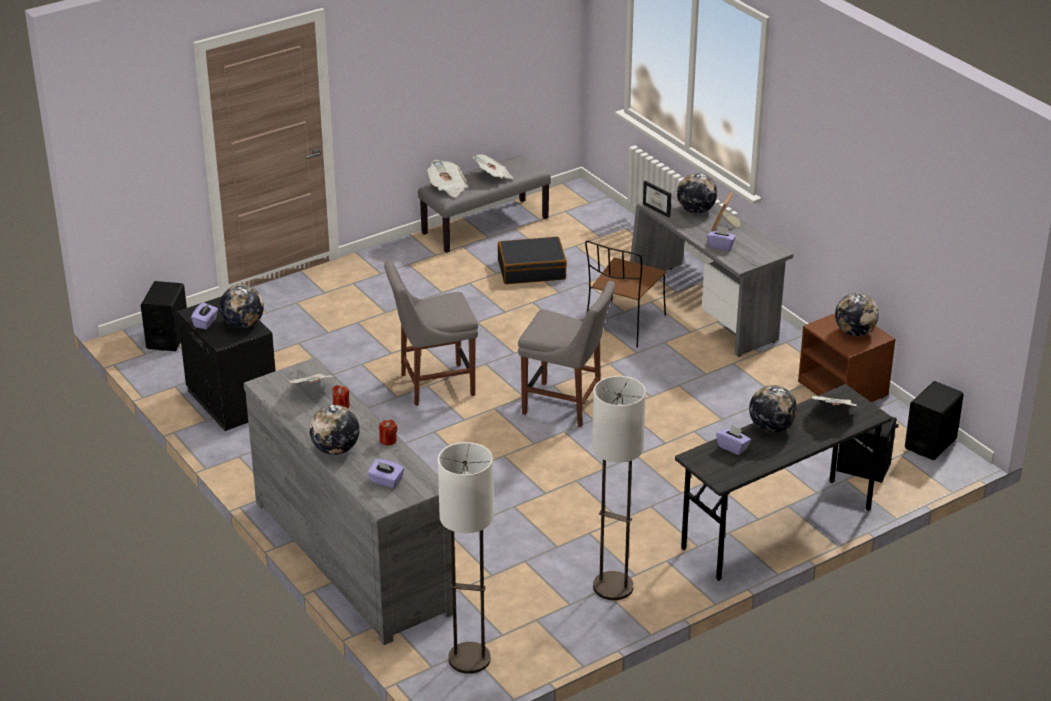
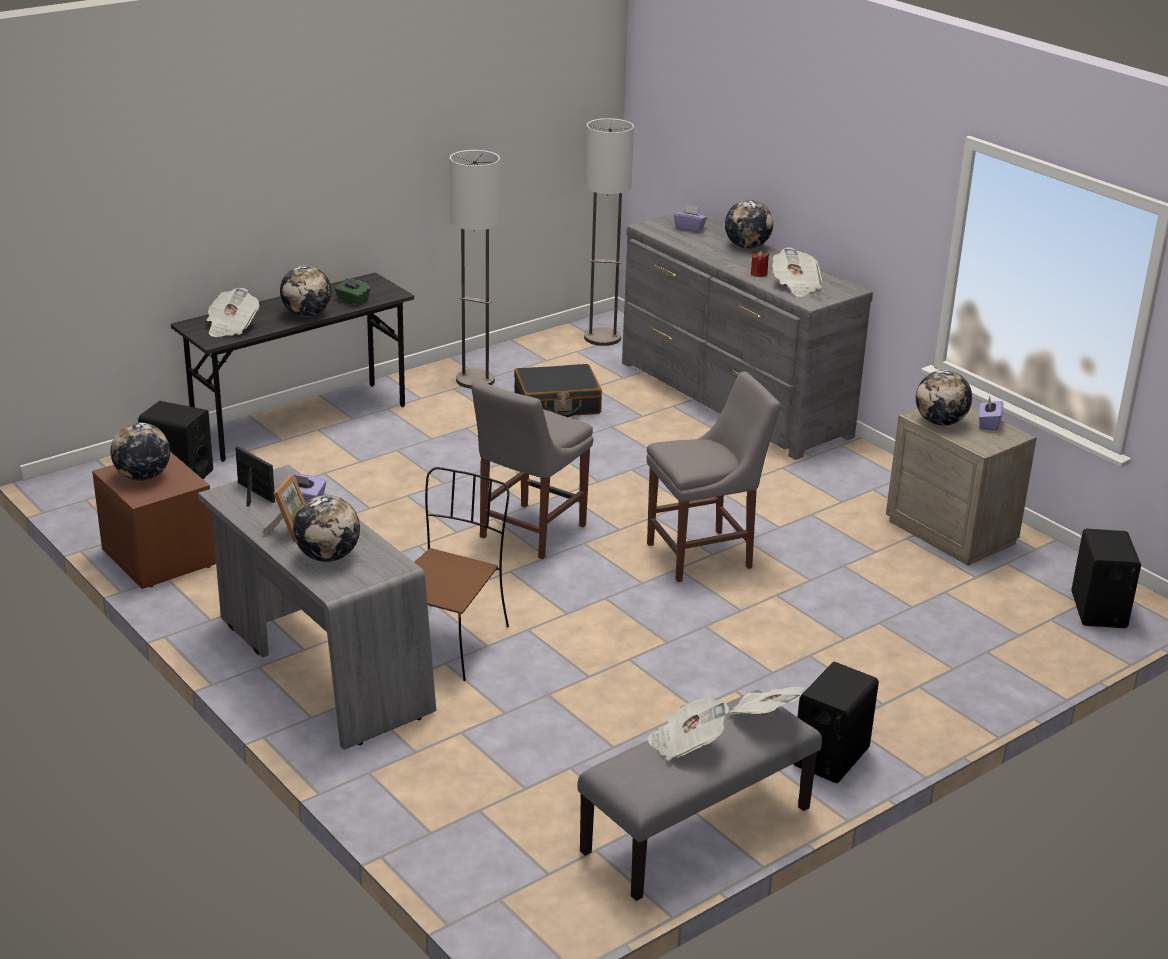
camera: 175 degrees right, 5 degrees down
black nightstand [177,296,276,431] -> beige nightstand [886,406,1037,566]
red candle [379,420,398,445] -> none
black suitcase [498,236,567,284] -> black suitcase moved to [514,364,602,417]
grey chair [518,281,615,427] -> grey chair turned 75 degrees counterclockwise [471,380,594,559]
picture frame [643,181,671,217] -> picture frame moved to [235,446,275,507]
purple tissue box [716,425,751,455] -> green tissue box [335,277,371,305]
black speaker [905,381,964,460] -> black speaker moved to [794,662,879,783]

